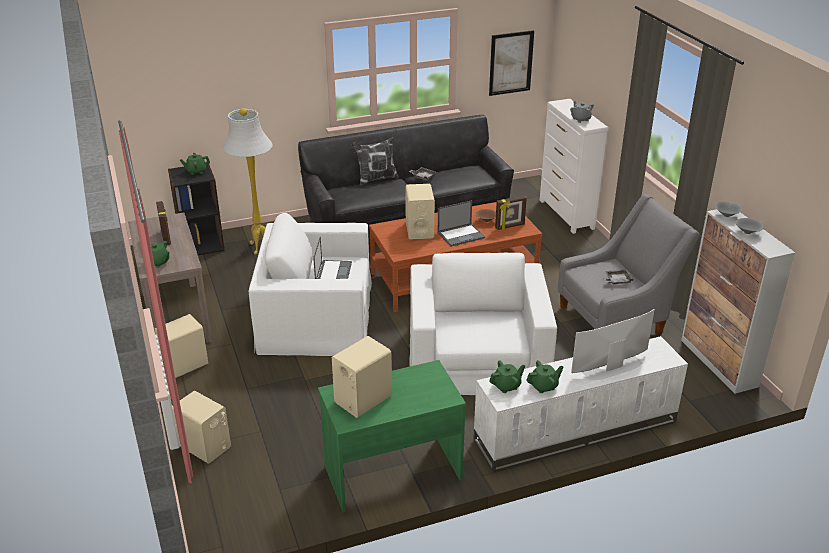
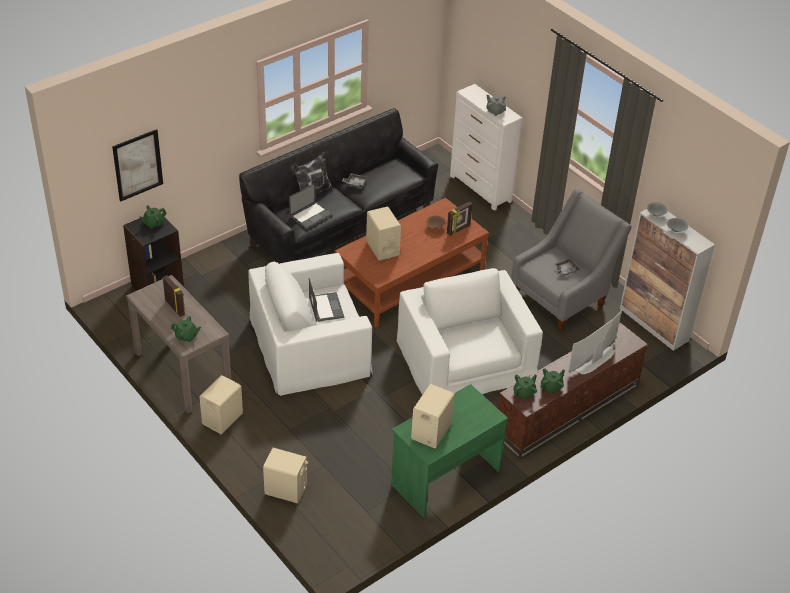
camera: 20 degrees left, 10 degrees up
white floor lamp [223,108,273,254] -> none
laptop [438,200,485,247] -> laptop moved to [289,183,332,229]
white tv stand [473,336,688,472] -> brown tv stand [498,323,648,459]
picture [489,30,534,96] -> picture moved to [112,129,163,202]

